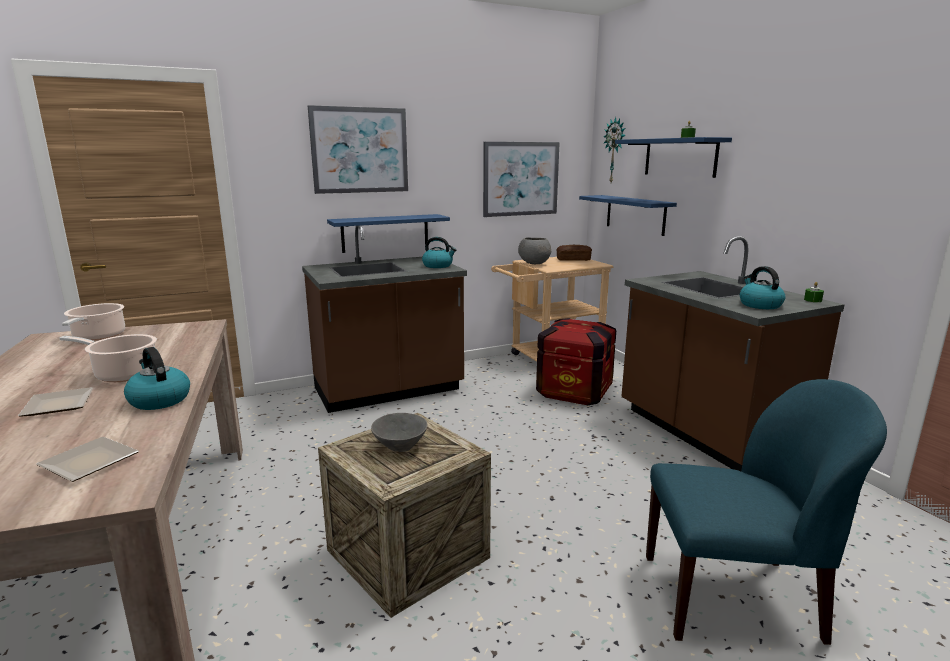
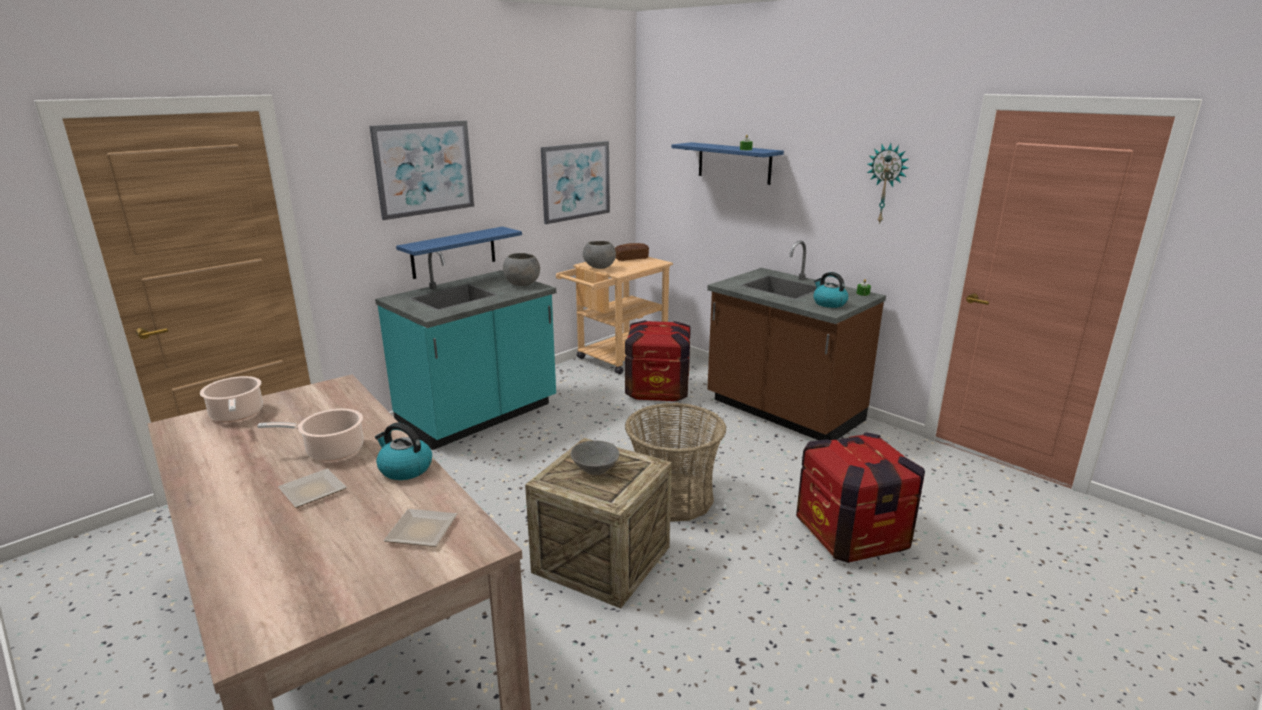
camera: 20 degrees left, 5 degrees up
brown counter [302,226,467,413] -> turquoise counter [375,251,556,450]
kettle [422,237,457,268] -> grey bowl [503,253,540,286]
blue shelf [579,195,677,236] -> none
wall clock [603,117,626,182] -> wall clock moved to [867,143,908,225]
blue chair [646,379,887,645] -> crate [796,432,925,563]
none -> basket [625,403,726,522]

